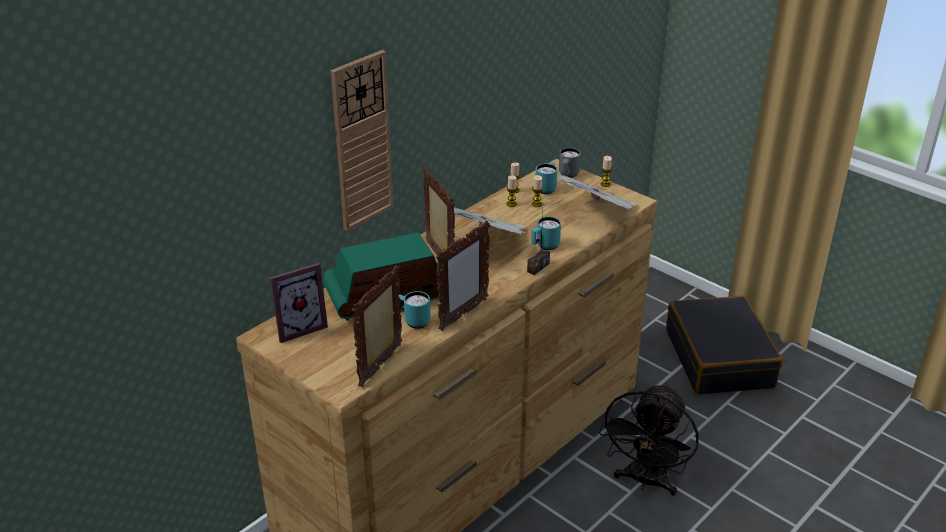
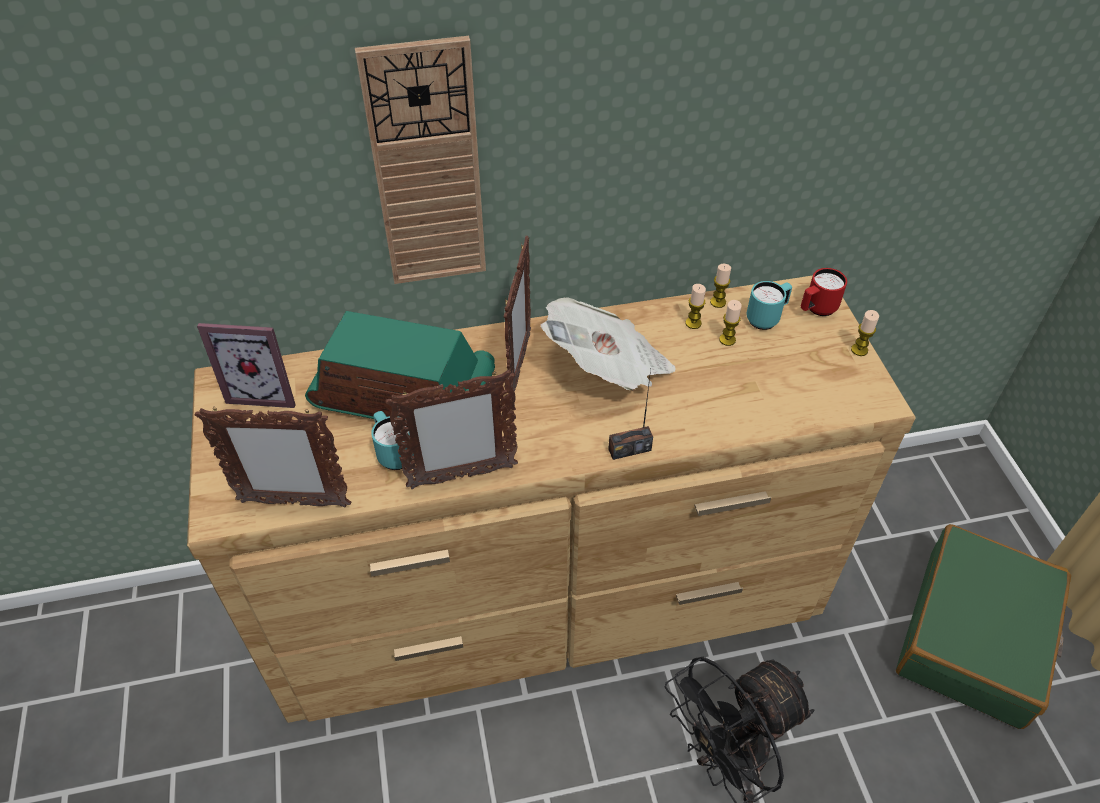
camera: 35 degrees right, 15 degrees up
picture frame [352,265,402,387] -> picture frame turned 150 degrees counterclockwise [195,407,351,508]
turquoise mug [531,216,561,250] -> none
newspaper [558,175,638,209] -> none
grey mug [559,148,581,178] -> red mug [801,268,847,316]
black suitcase [666,295,783,395] -> green suitcase [896,524,1071,729]

